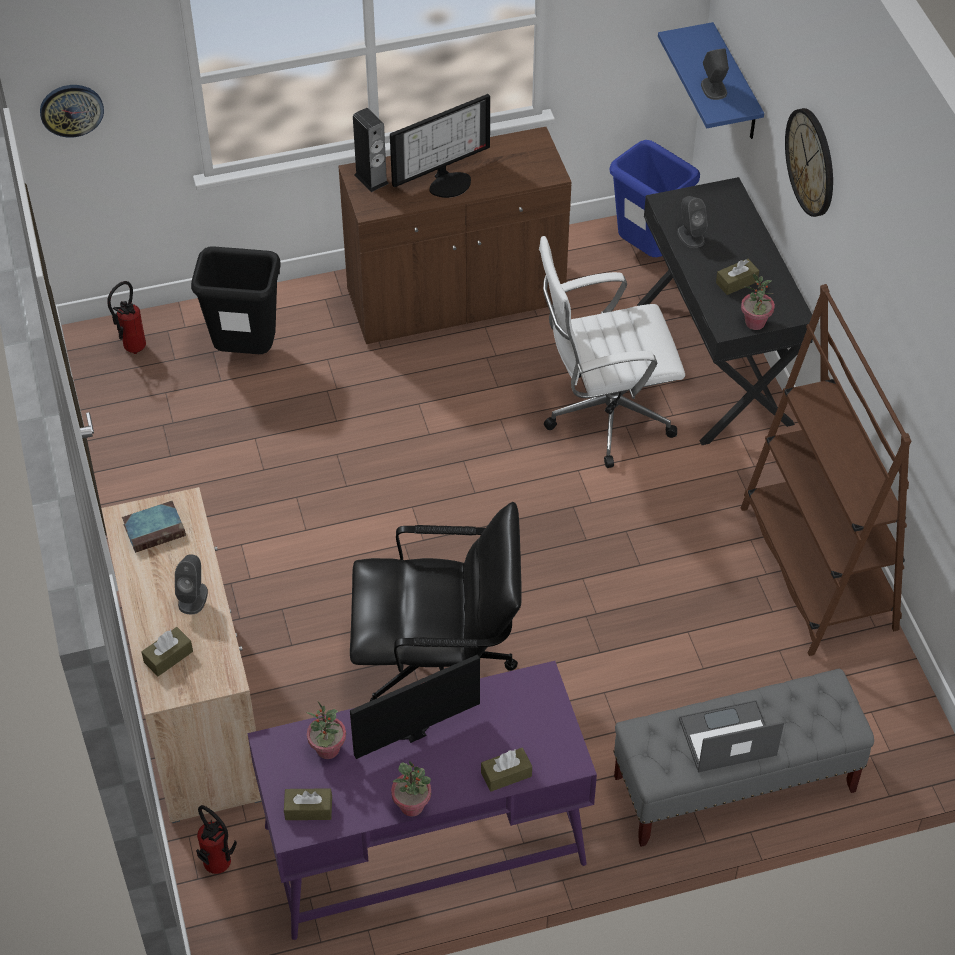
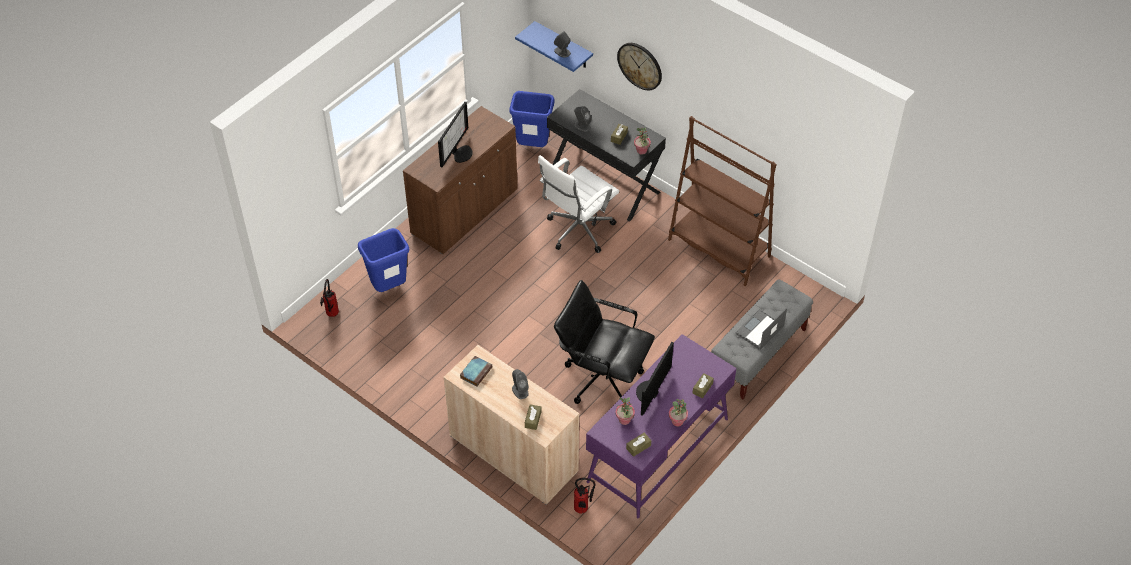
camera: 35 degrees left, 0 degrees up
wall clock [40,85,104,138] -> none
black trash can [191,247,280,354] -> blue trash can [358,228,409,292]
black office chair [350,502,522,701] -> black office chair turned 120 degrees counterclockwise [554,280,655,404]
speaker [353,108,389,192] -> none

